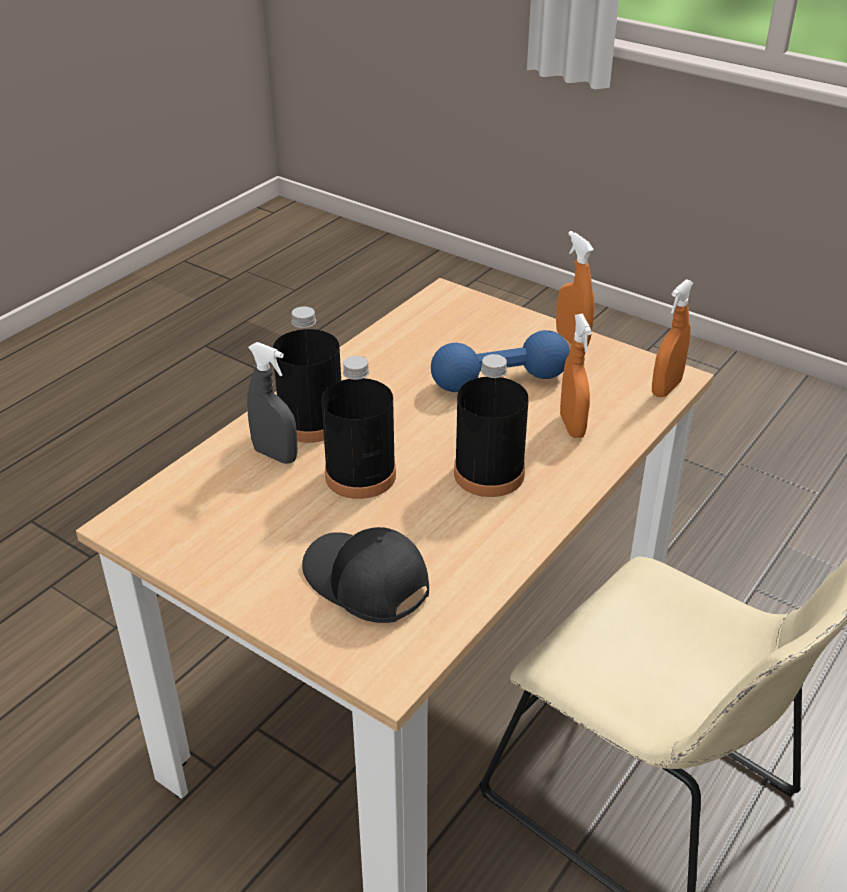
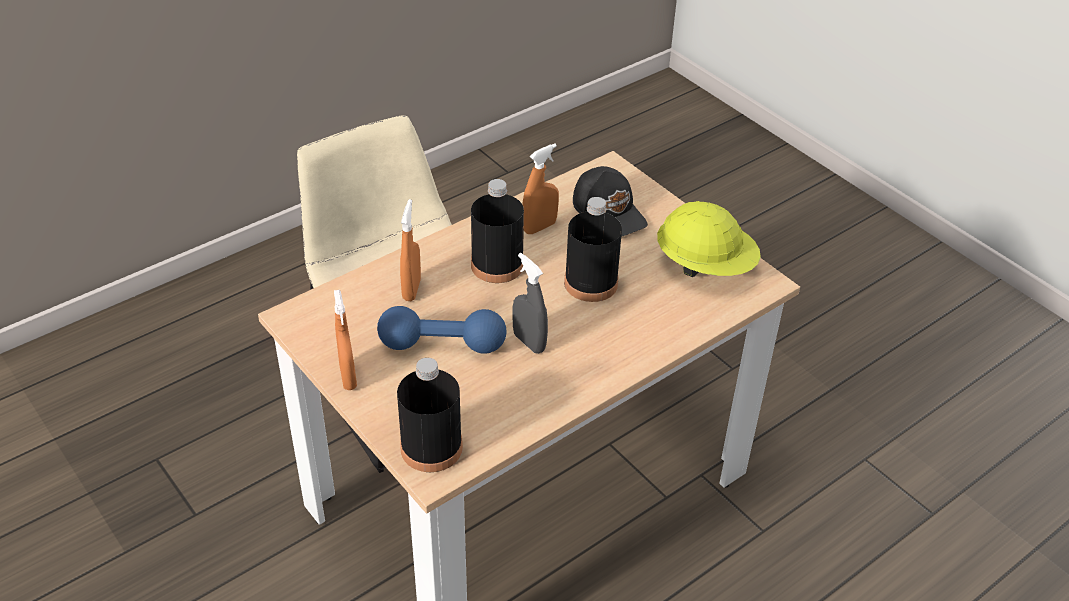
camera: 165 degrees left, 5 degrees up
grey spray bottle [247,342,297,464] -> grey spray bottle moved to [512,253,548,354]
black bottle [272,306,341,443] -> black bottle moved to [397,358,463,472]
orange spray bottle [652,279,693,397] -> orange spray bottle moved to [522,144,559,234]
none -> yellow hard hat [657,201,761,277]

